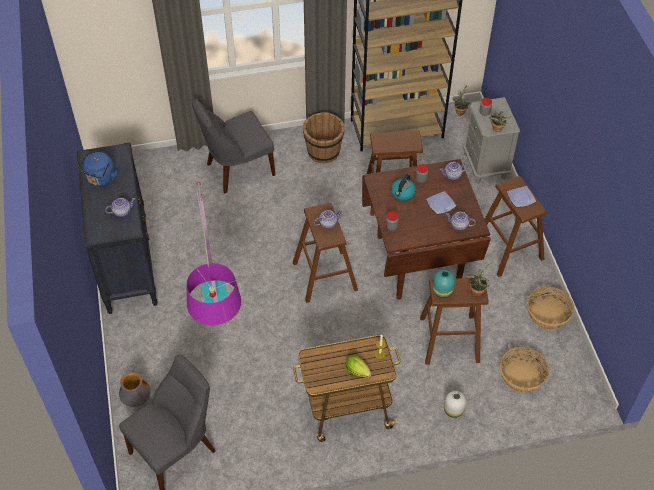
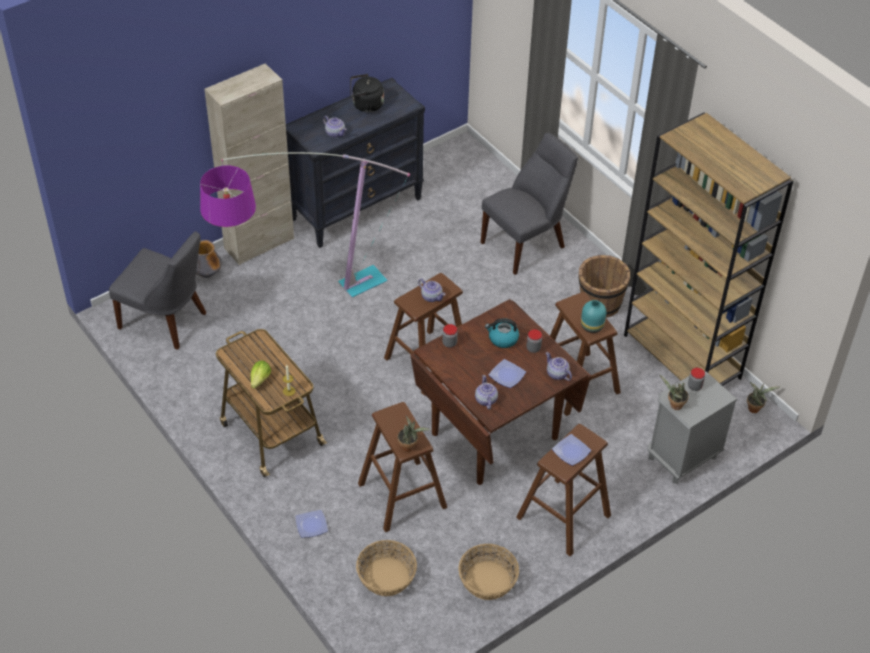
camera: 65 degrees right, 5 degrees down
blue kettle [77,152,118,186] -> black kettle [350,74,384,112]
grey chair [192,99,275,193] -> grey chair turned 105 degrees clockwise [481,133,578,275]
turquoise vase [432,270,455,298] -> turquoise vase moved to [581,300,606,333]
white vase [444,391,466,418] -> plate [295,510,328,538]
none -> beige cabinet [204,63,294,265]

